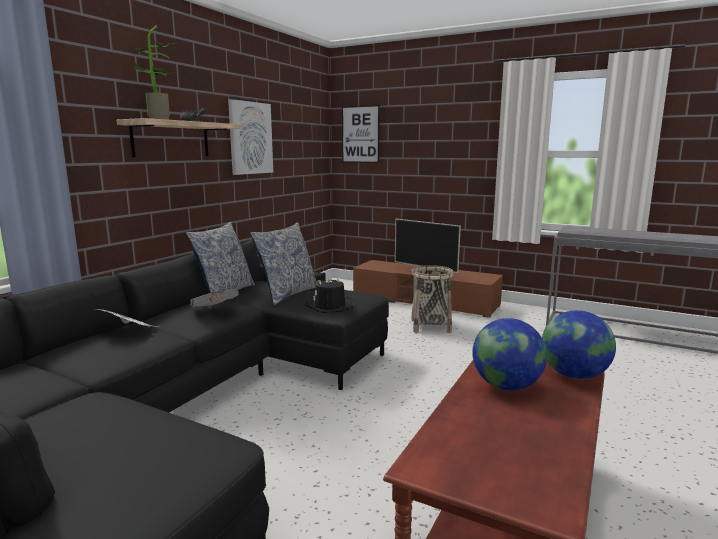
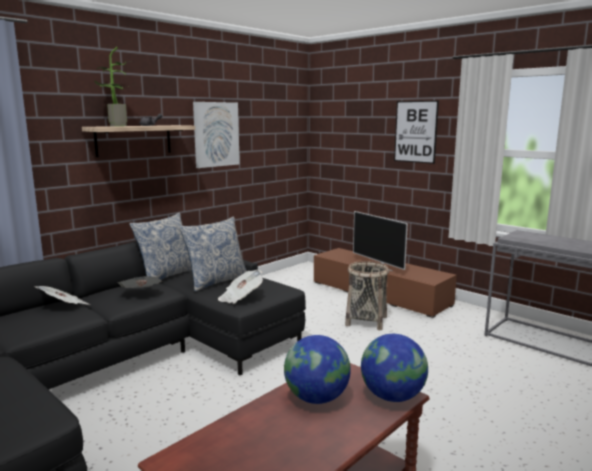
camera: 15 degrees right, 0 degrees up
black hat [305,278,355,313] -> newspaper [218,270,263,304]
picture [342,105,380,163] -> picture moved to [394,100,439,164]

